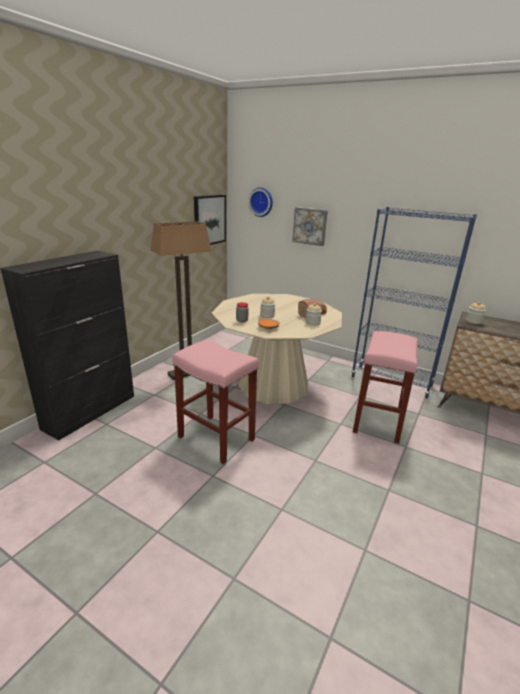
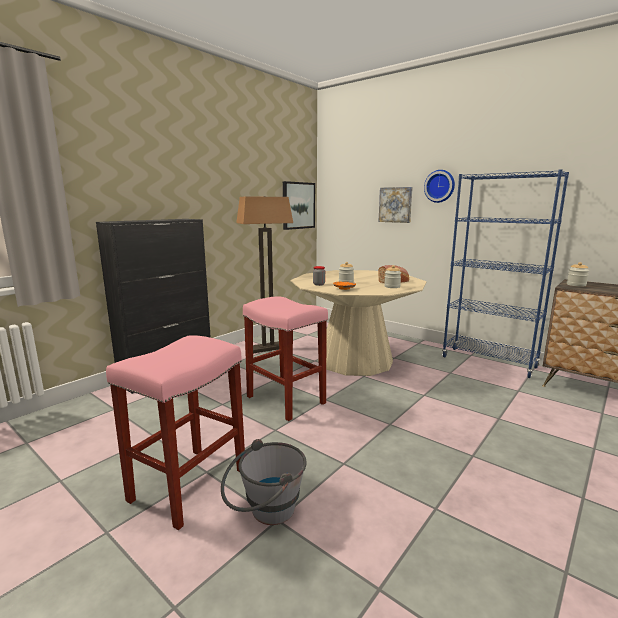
camera: 10 degrees right, 10 degrees down
wall clock [248,187,273,217] -> wall clock moved to [424,170,455,203]
pink stool [353,331,418,443] -> pink stool moved to [106,335,245,530]
none -> grey bucket [221,439,307,525]

